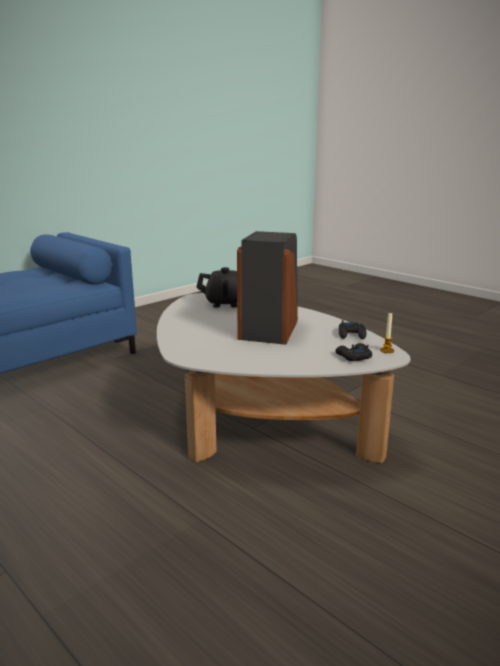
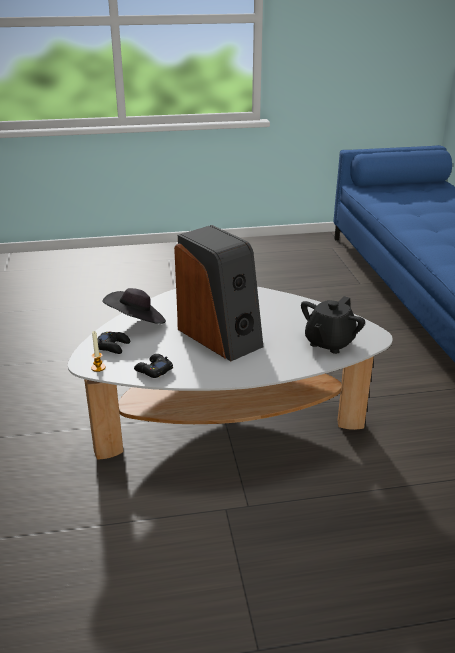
camera: 125 degrees right, 10 degrees up
none -> black hat [102,288,166,324]

